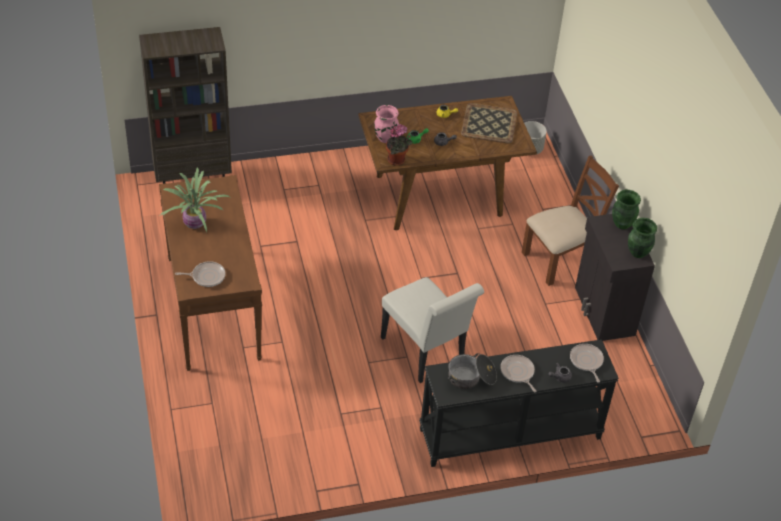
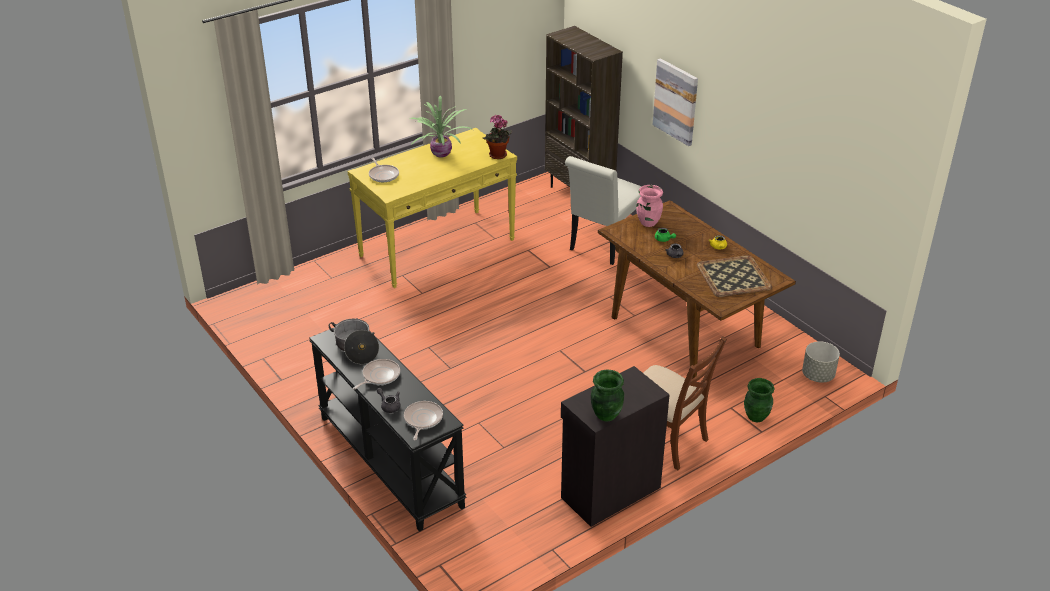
camera: 70 degrees right, 10 degrees down
brown console table [159,175,262,371] -> yellow console table [348,128,517,288]
white chair [381,277,484,383] -> white chair moved to [565,156,642,265]
potted plant [386,124,412,166] -> potted plant moved to [483,115,512,159]
frying pan [570,344,604,383] -> frying pan turned 45 degrees counterclockwise [404,401,443,440]
green vase [612,190,641,229] -> green vase moved to [744,378,774,422]
none -> picture [653,58,698,146]

